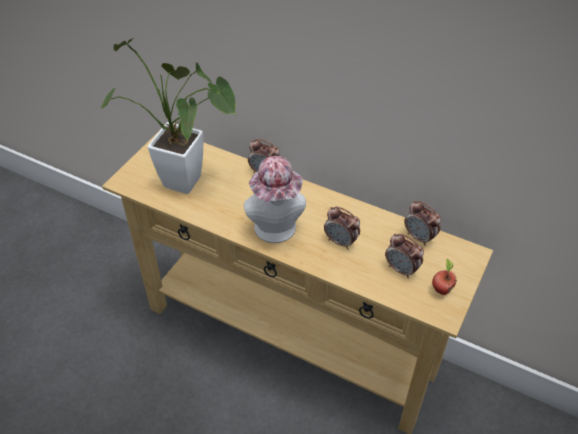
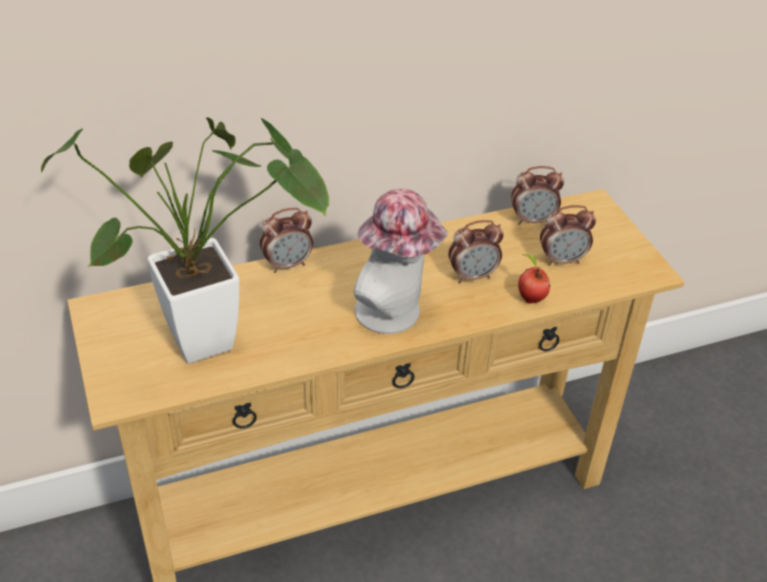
camera: 50 degrees left, 5 degrees down
apple [432,259,457,295] -> apple moved to [518,254,550,303]

